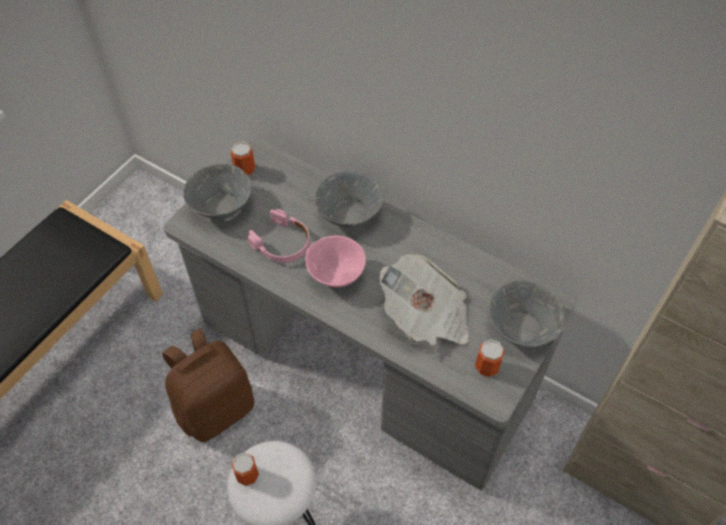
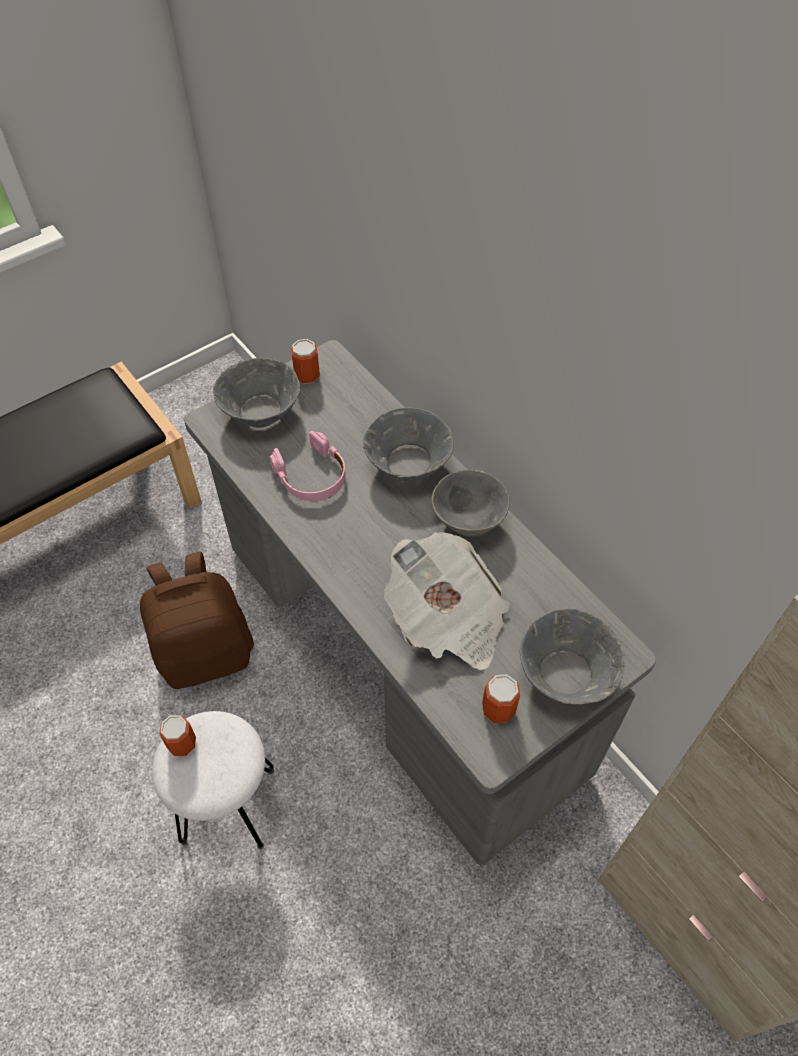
camera: 20 degrees right, 0 degrees up
pink bowl [305,236,366,287] -> none
none -> grey bowl [432,470,510,537]

